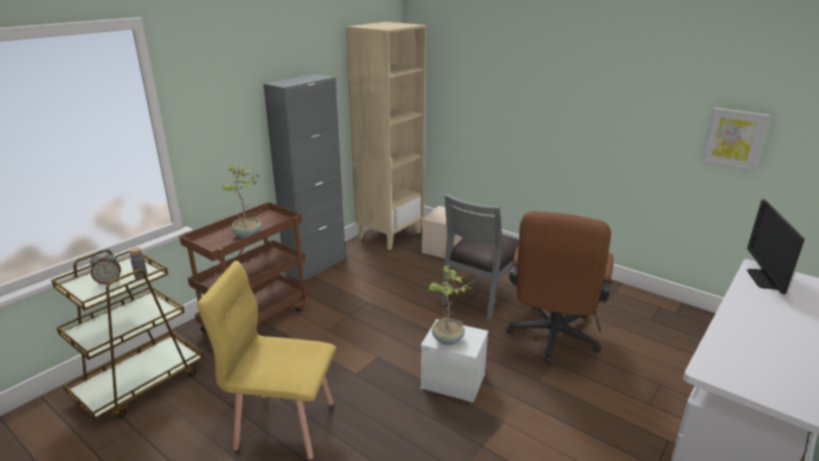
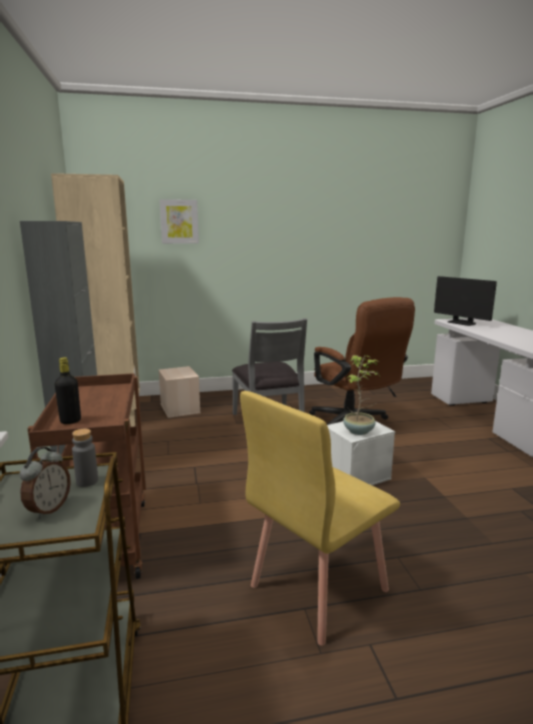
camera: 50 degrees left, 10 degrees down
potted plant [222,166,262,238] -> none
picture [701,108,770,171] -> picture moved to [160,199,199,244]
none -> black bottle [55,357,81,424]

